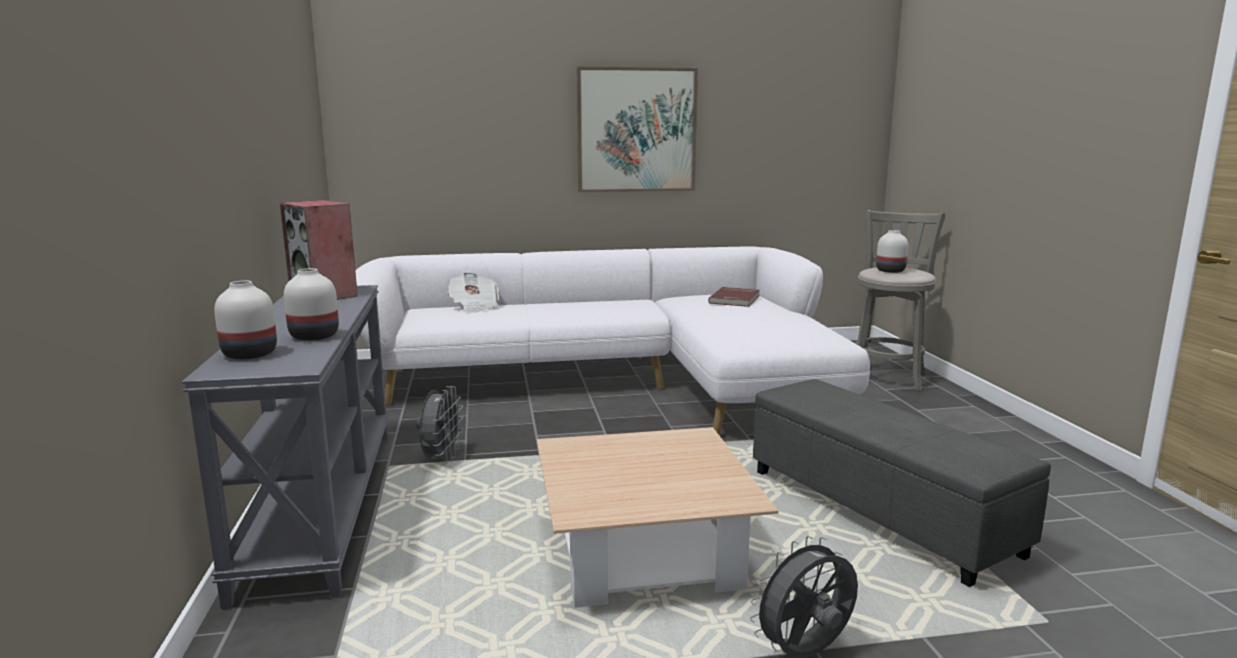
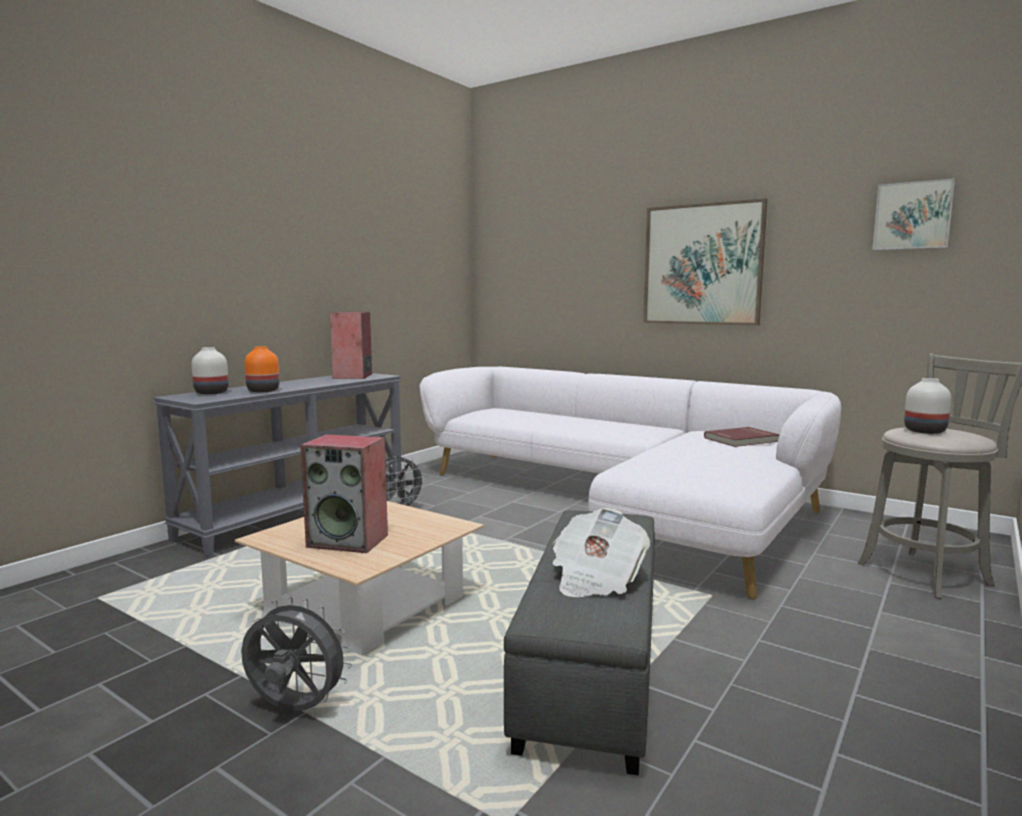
camera: 45 degrees right, 5 degrees down
white vase [284,268,339,341] -> orange vase [244,346,280,393]
newspaper [448,272,499,313] -> newspaper moved to [552,508,650,597]
none -> speaker [300,434,388,553]
none -> picture [873,178,955,250]

